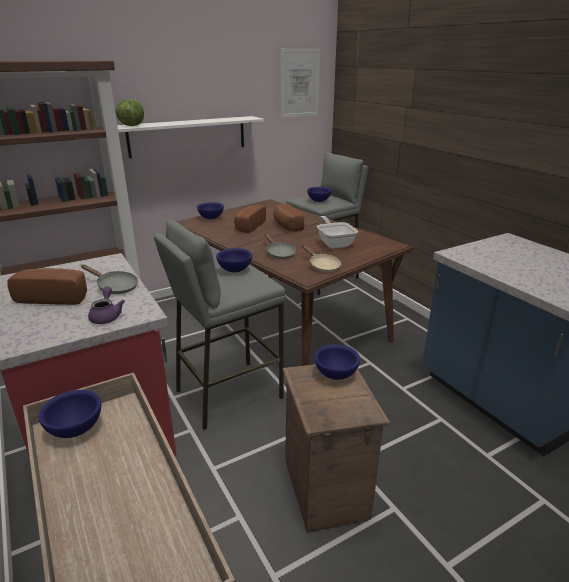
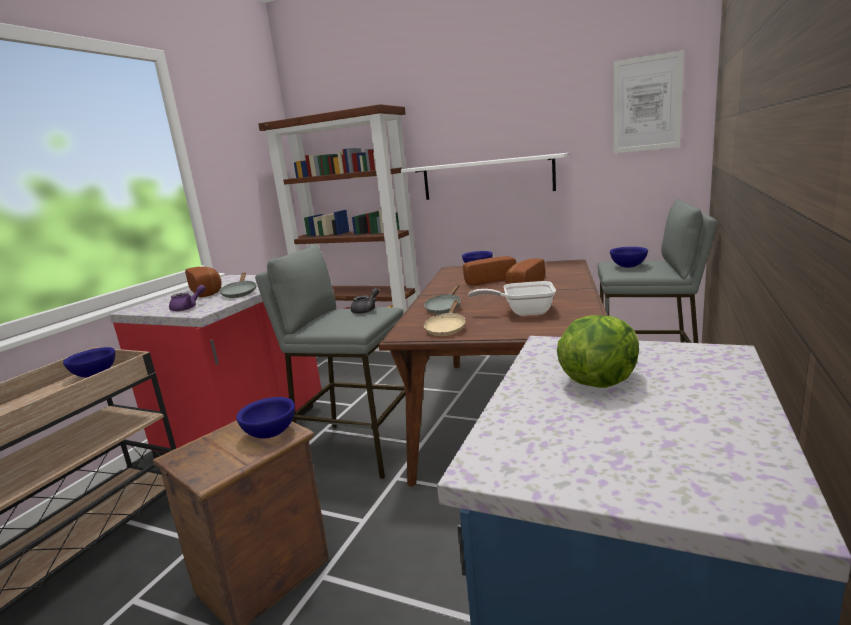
camera: 55 degrees right, 10 degrees down
lettuce [116,99,144,126] -> lettuce moved to [557,315,639,388]
blue bowl [216,248,252,272] -> grey teapot [351,288,379,314]
frying pan [317,216,358,249] -> frying pan turned 120 degrees counterclockwise [469,281,556,316]

